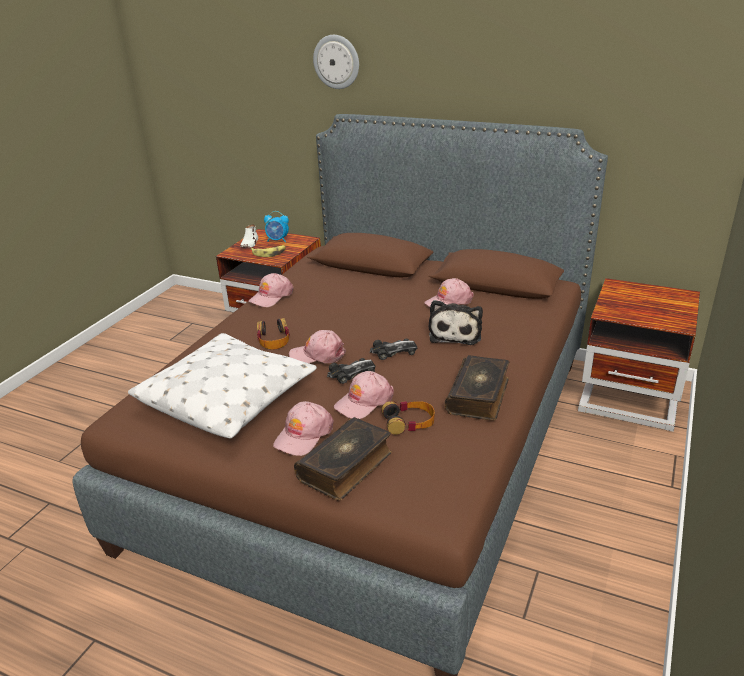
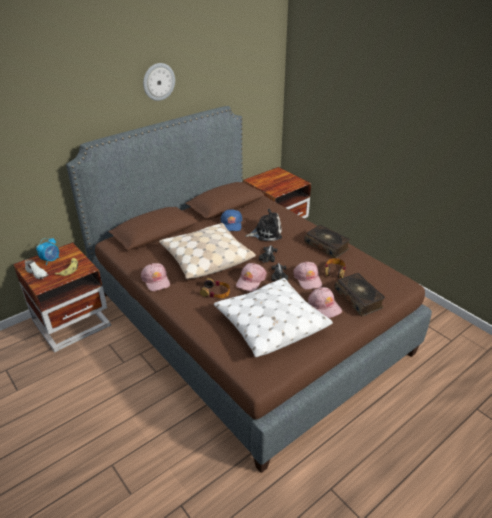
camera: 65 degrees left, 5 degrees up
wall clock [313,35,359,89] -> wall clock moved to [143,63,175,101]
pink cap [424,278,474,307] -> blue cap [220,209,242,231]
plush toy [429,300,483,345] -> plush toy turned 45 degrees counterclockwise [246,209,282,241]
none -> beige pillow [159,223,256,279]

